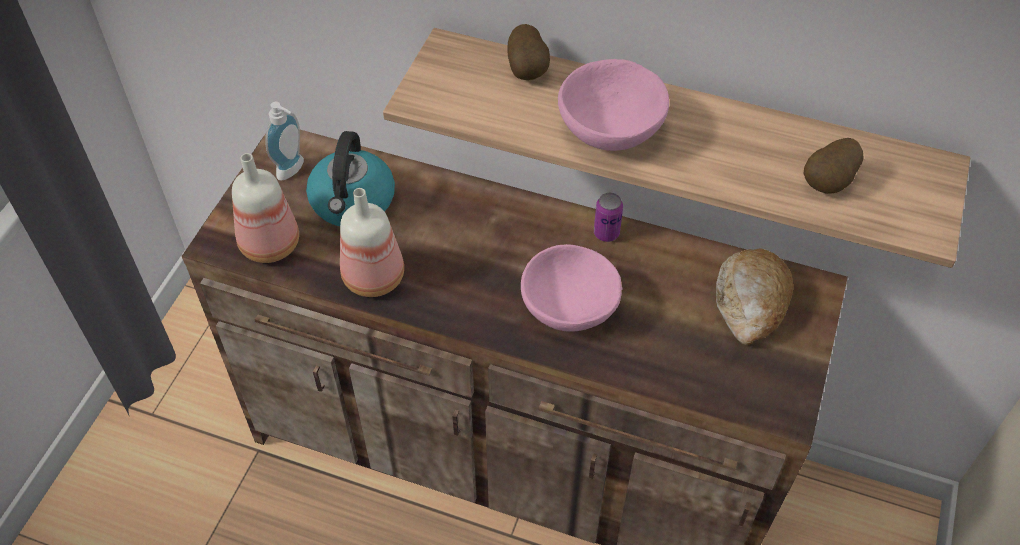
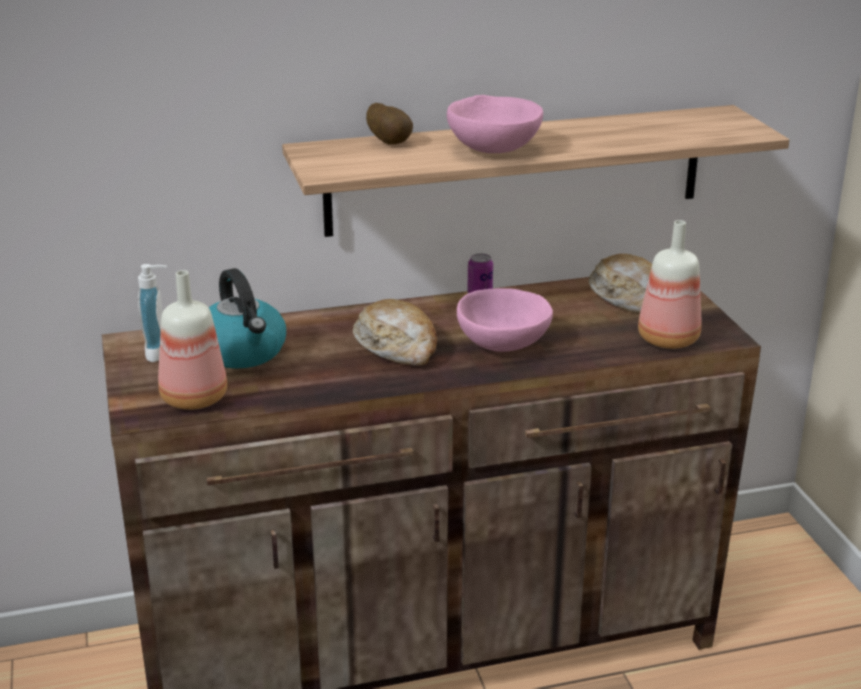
camera: 35 degrees left, 25 degrees down
bottle [340,188,404,297] -> bottle moved to [638,220,701,349]
potato [804,138,864,194] -> none
none -> bread [353,299,437,366]

